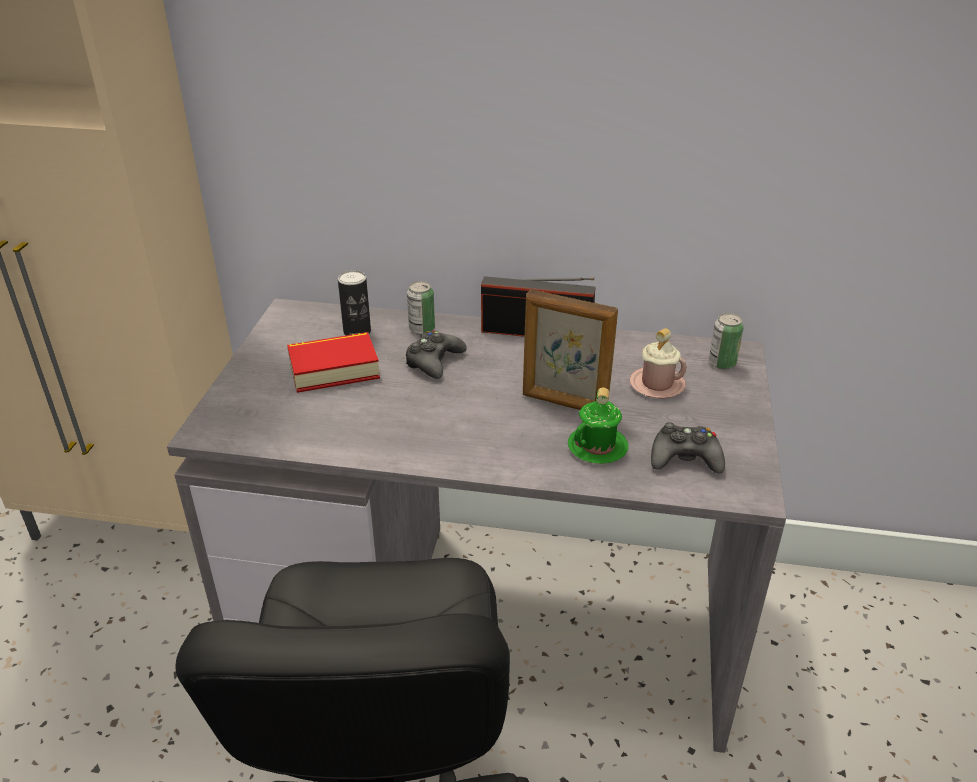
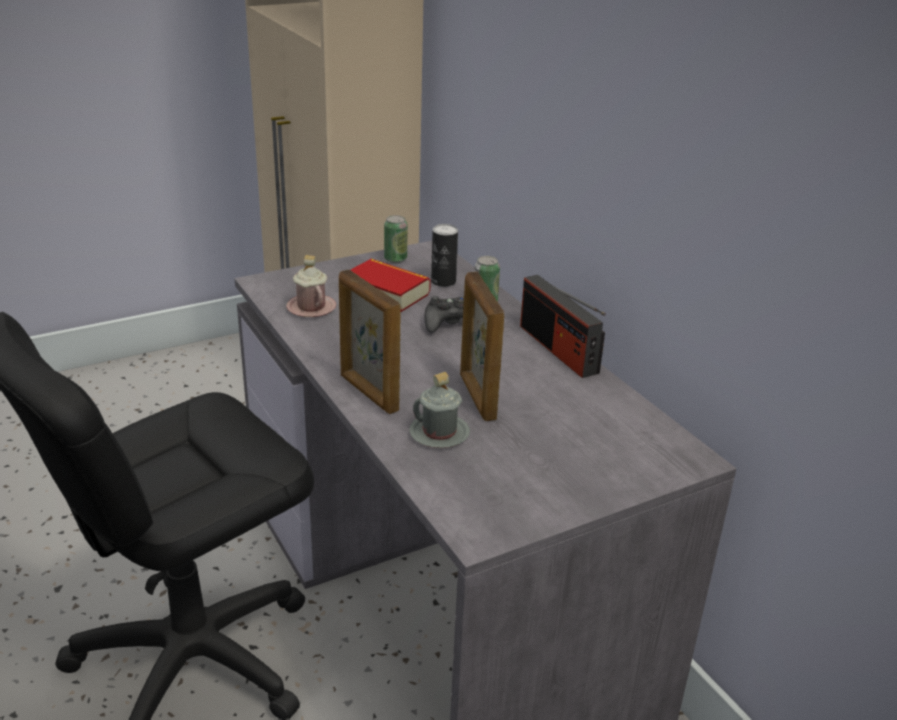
camera: 50 degrees right, 5 degrees down
green mug [568,388,628,464] -> grey mug [409,372,470,448]
pink mug [630,328,686,398] -> pink mug moved to [286,255,336,317]
black game controller [651,422,725,474] -> none
can [709,313,744,369] -> can moved to [384,215,408,263]
none -> picture frame [339,270,401,414]

